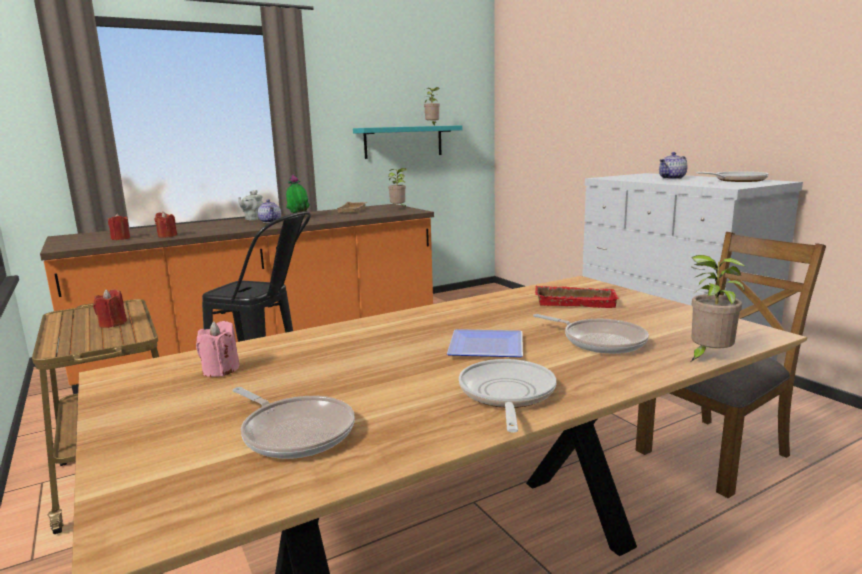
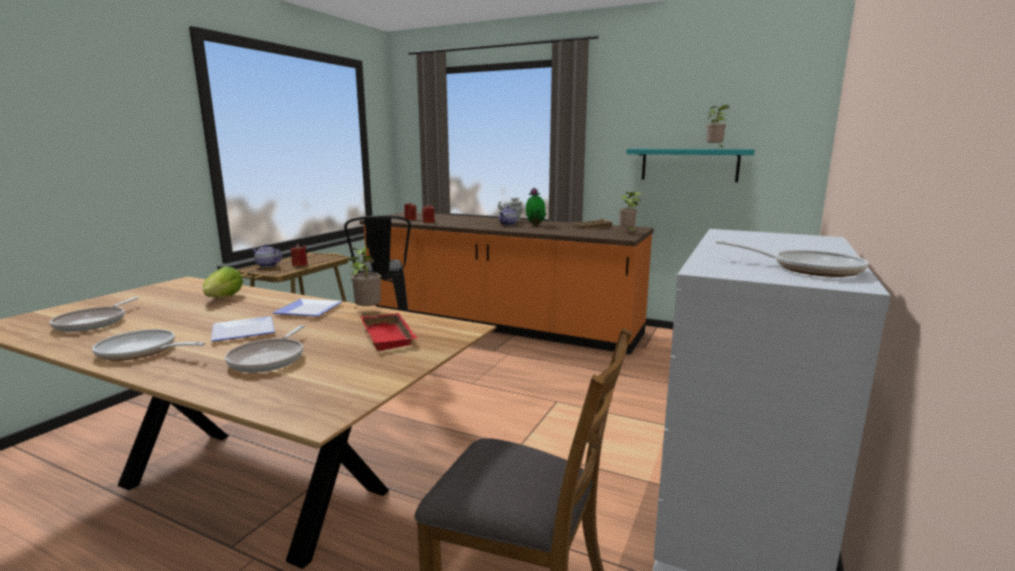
camera: 55 degrees right, 0 degrees up
pink candle [196,321,239,377] -> none
frying pan [459,359,556,433] -> frying pan turned 135 degrees counterclockwise [92,329,205,361]
teapot [659,152,687,179] -> teapot moved to [252,244,282,267]
potted plant [691,255,746,361] -> potted plant moved to [349,245,381,309]
none -> lettuce [203,267,243,297]
none -> plate [272,299,343,316]

